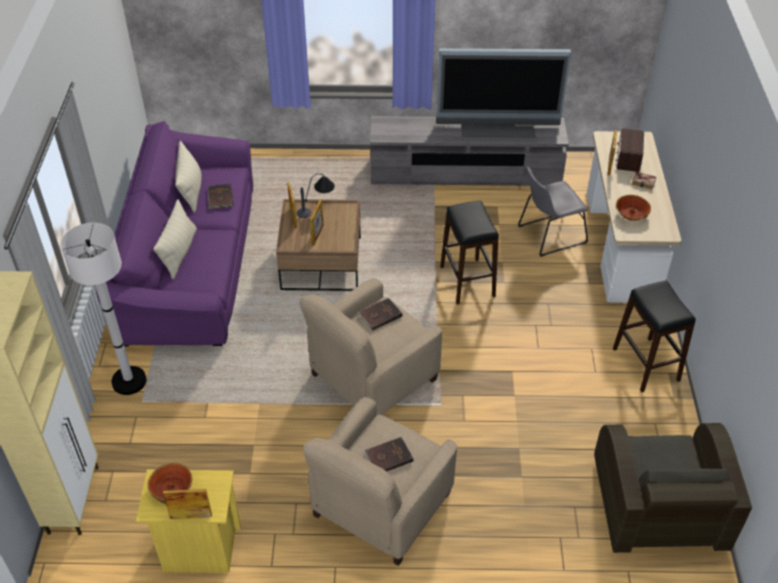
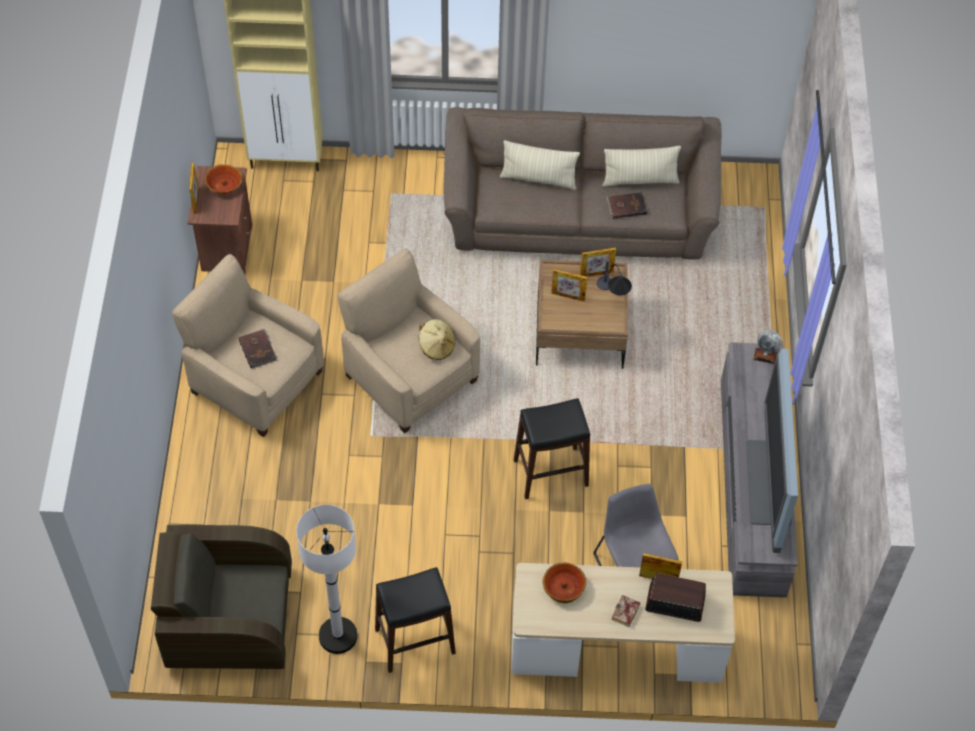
camera: 90 degrees right, 10 degrees up
white floor lamp [61,223,147,395] -> white floor lamp moved to [296,505,358,654]
purple sofa [96,121,253,347] -> brown sofa [443,107,722,260]
yellow nightstand [136,469,241,573] -> brown nightstand [188,166,252,274]
brown book [358,298,403,330] -> beige hat [418,319,455,360]
none -> globe [753,329,783,364]

